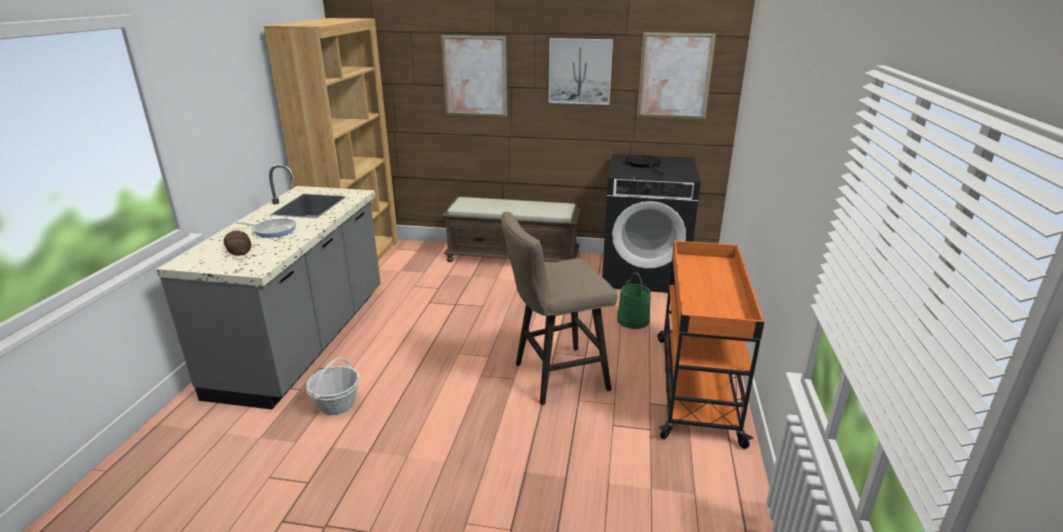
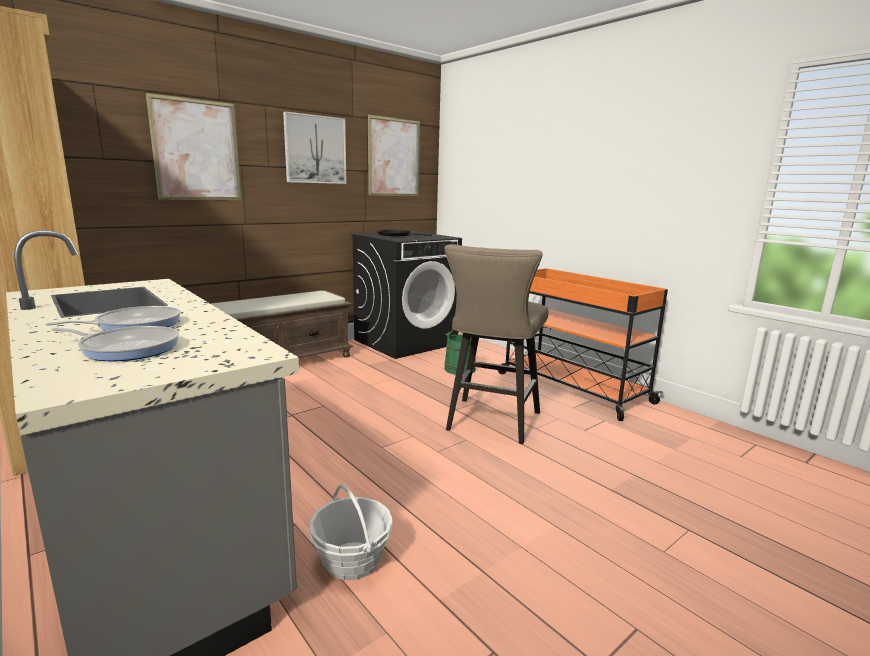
camera: 50 degrees left, 10 degrees down
bread [224,231,251,256] -> frying pan [51,326,179,361]

